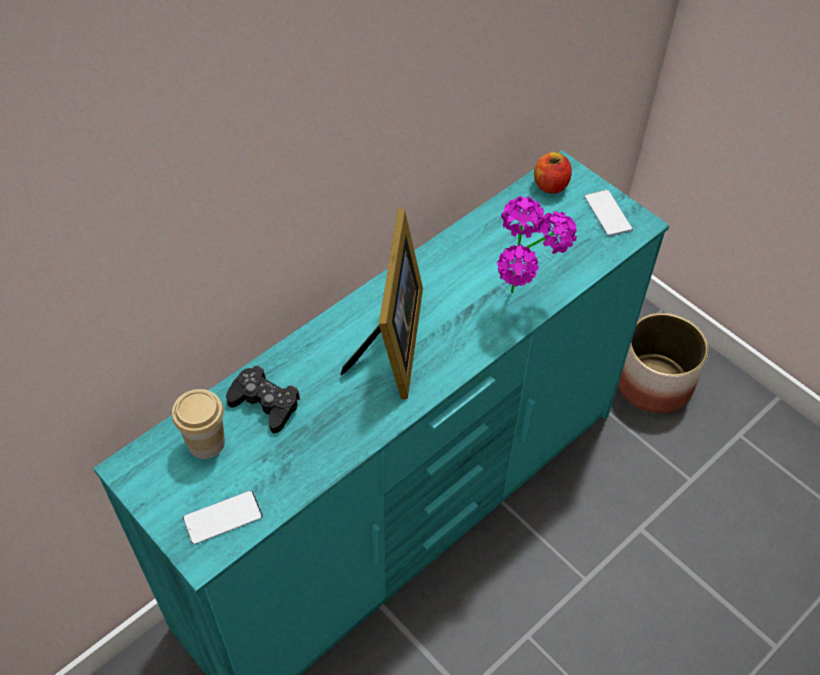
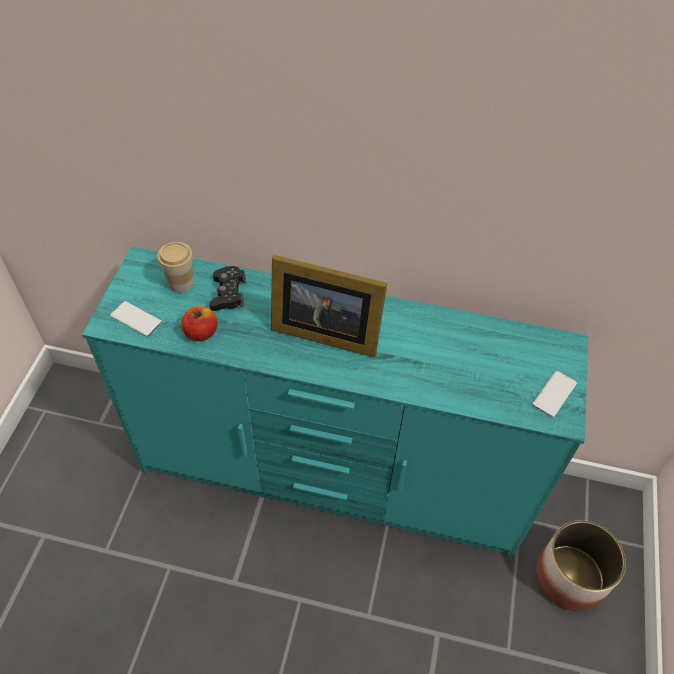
camera: 55 degrees right, 0 degrees up
picture frame [340,209,423,400] -> picture frame turned 45 degrees clockwise [271,255,387,358]
potted plant [496,196,577,293] -> none
apple [534,152,572,194] -> apple moved to [181,306,218,341]

